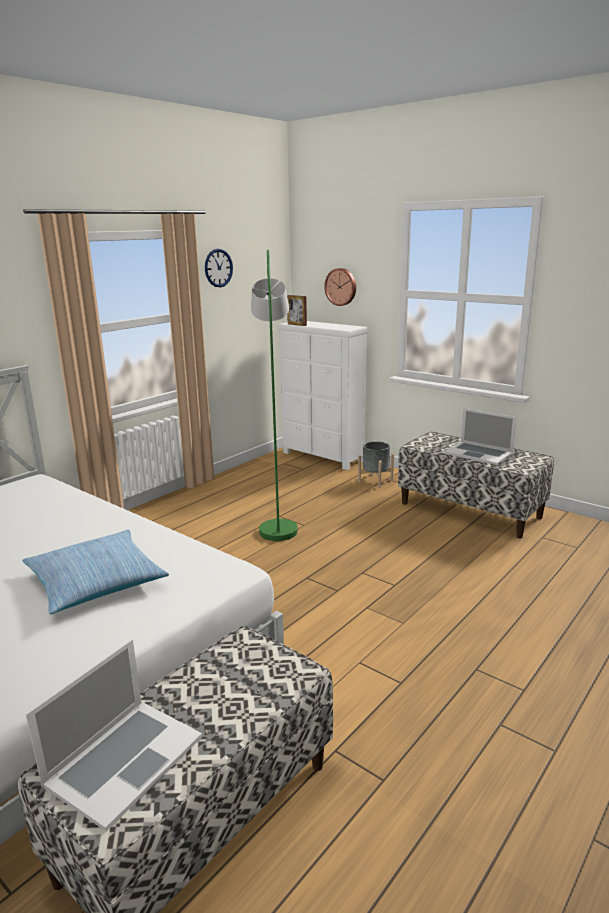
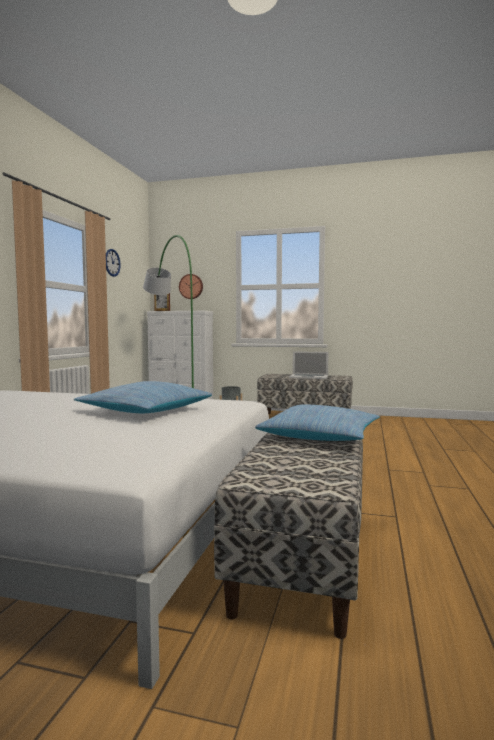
camera: 25 degrees left, 15 degrees down
laptop [26,639,202,832] -> none
none -> pillow [255,404,380,441]

